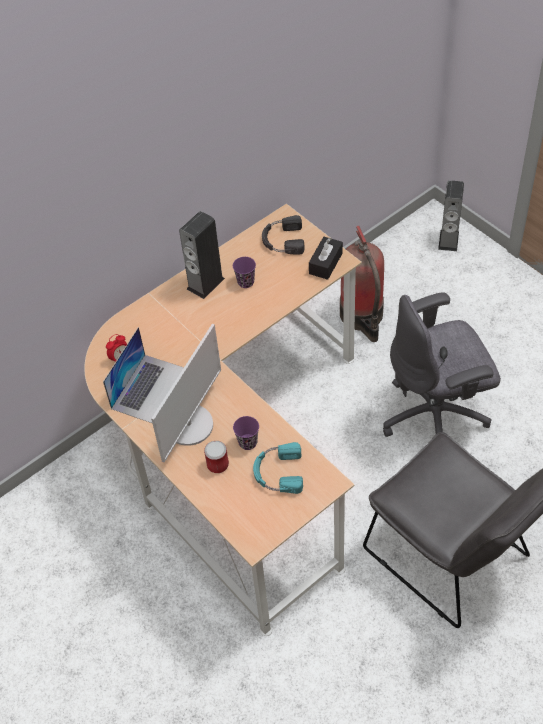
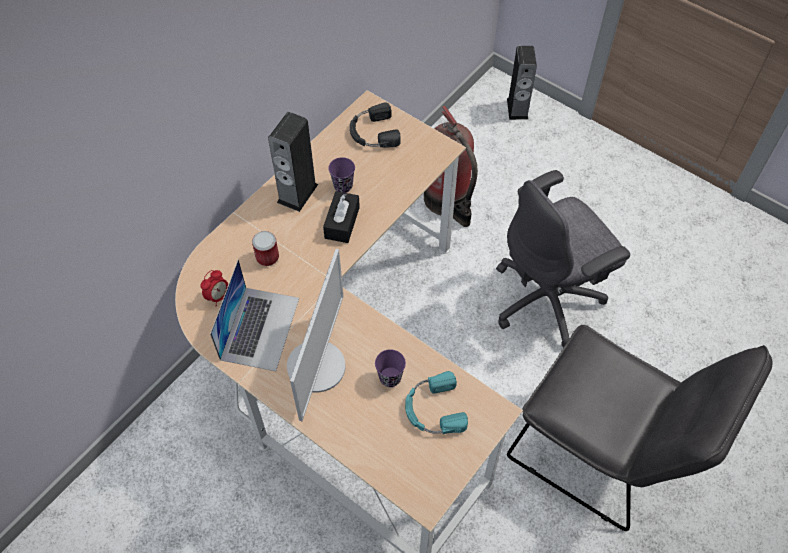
camera: 15 degrees left, 5 degrees up
can [204,441,229,473] -> can moved to [252,231,279,266]
black tissue box [309,237,343,280] -> black tissue box moved to [323,191,360,243]

